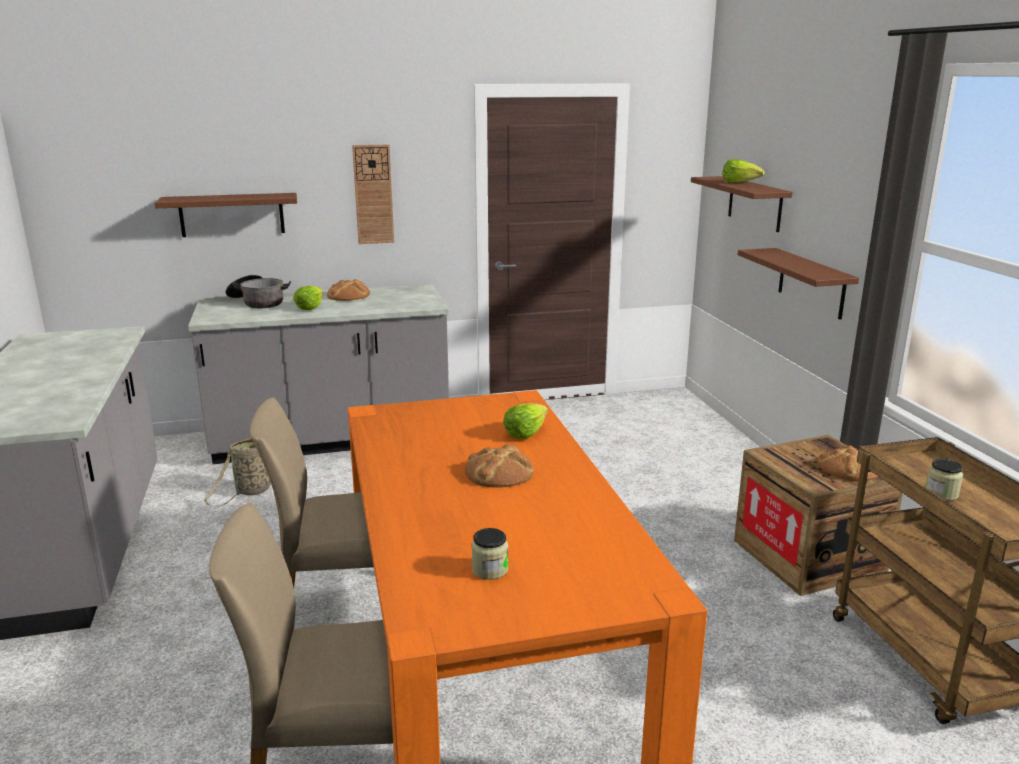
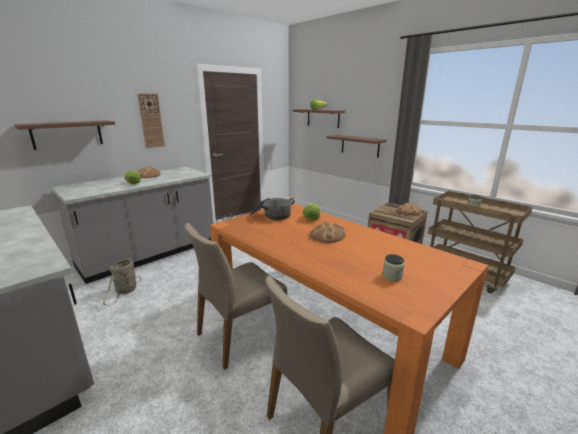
camera: 30 degrees left, 0 degrees up
cooking pot [225,275,291,308] -> cooking pot moved to [249,198,295,220]

